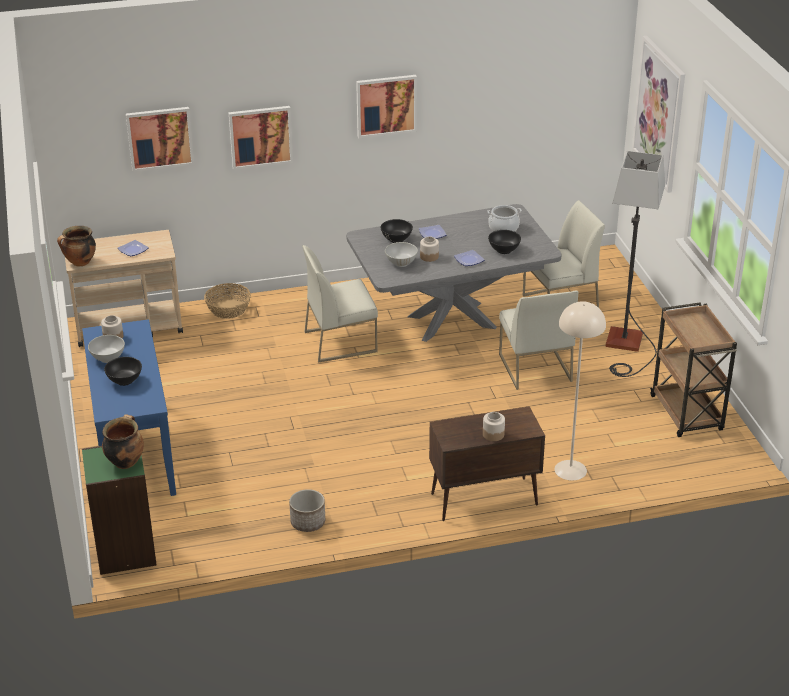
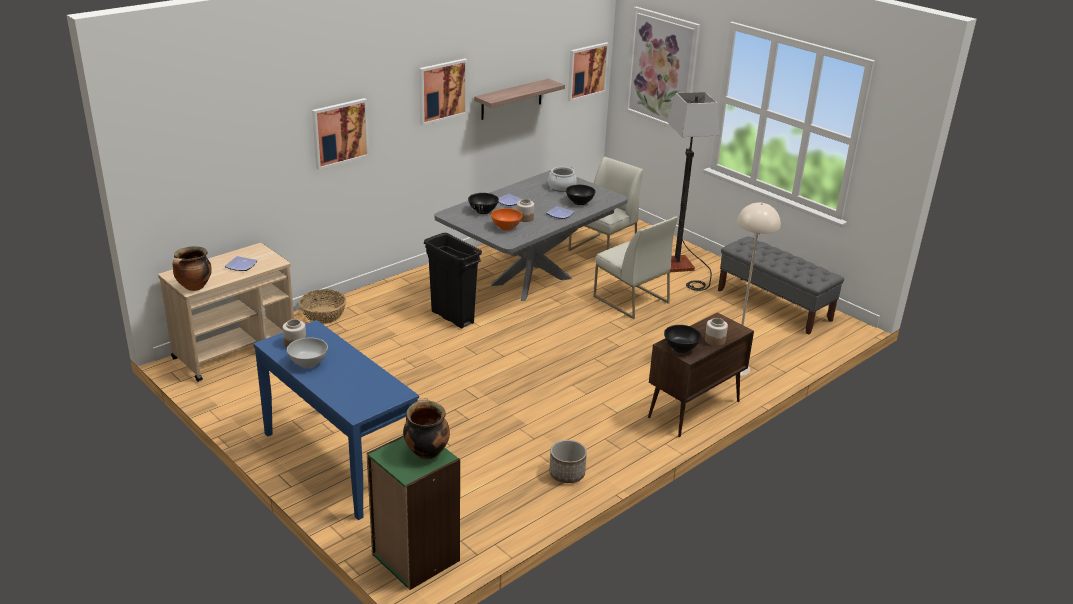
camera: 30 degrees left, 5 degrees down
black bowl [104,357,142,386] -> black bowl moved to [664,325,702,353]
picture [126,107,194,172] -> picture moved to [568,42,609,102]
white chair [302,245,378,363] -> black trash can [424,233,482,328]
white bowl [385,242,418,267] -> orange bowl [491,208,522,230]
brown cart [650,302,737,437] -> grey bench [718,237,844,335]
none -> shelf [474,79,565,120]

